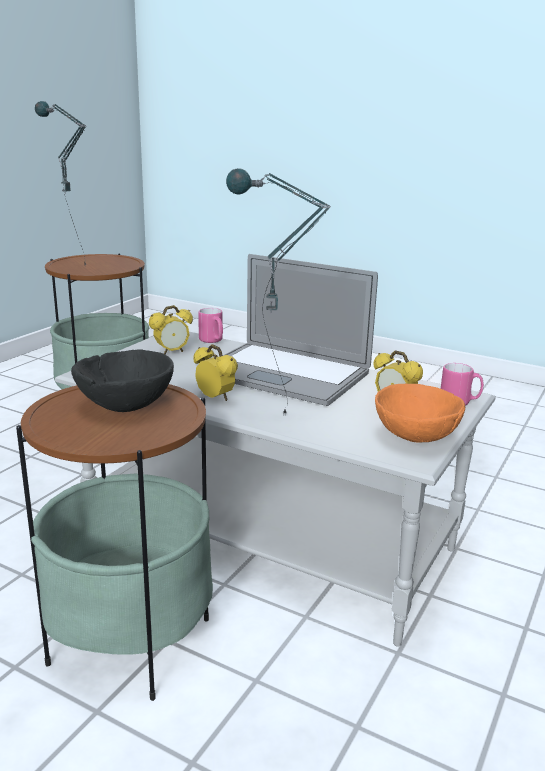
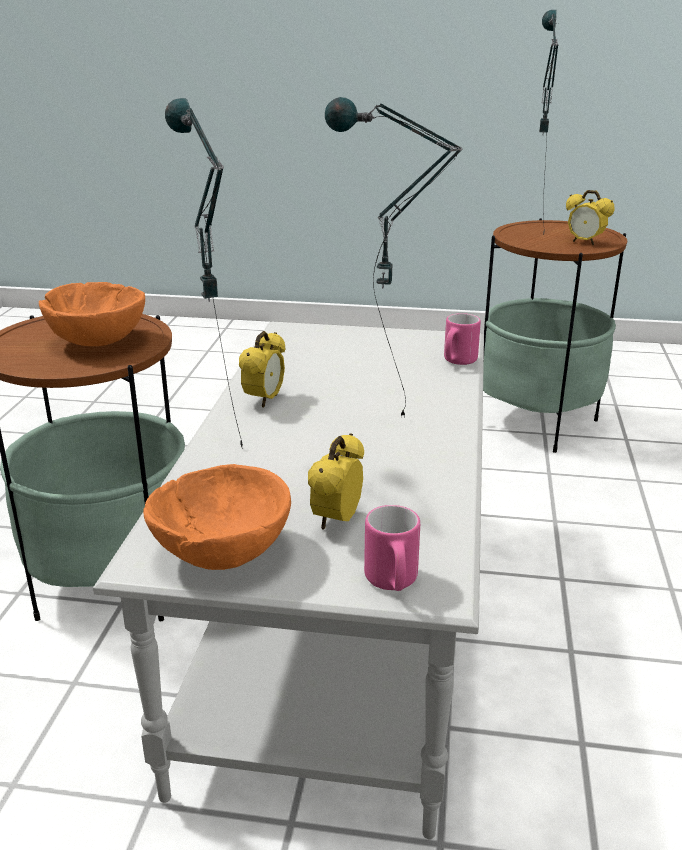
camera: 70 degrees right, 5 degrees up
black bowl [71,349,174,412] -> orange bowl [39,282,145,346]
alarm clock [149,305,193,355] -> alarm clock moved to [566,190,615,246]
laptop [223,254,378,406] -> table lamp [325,97,463,418]

